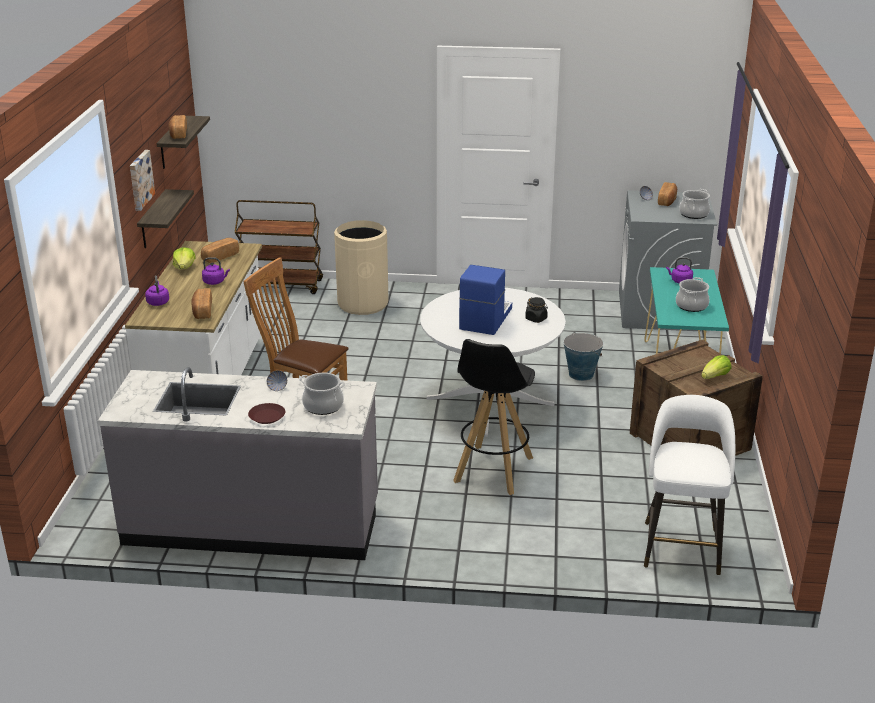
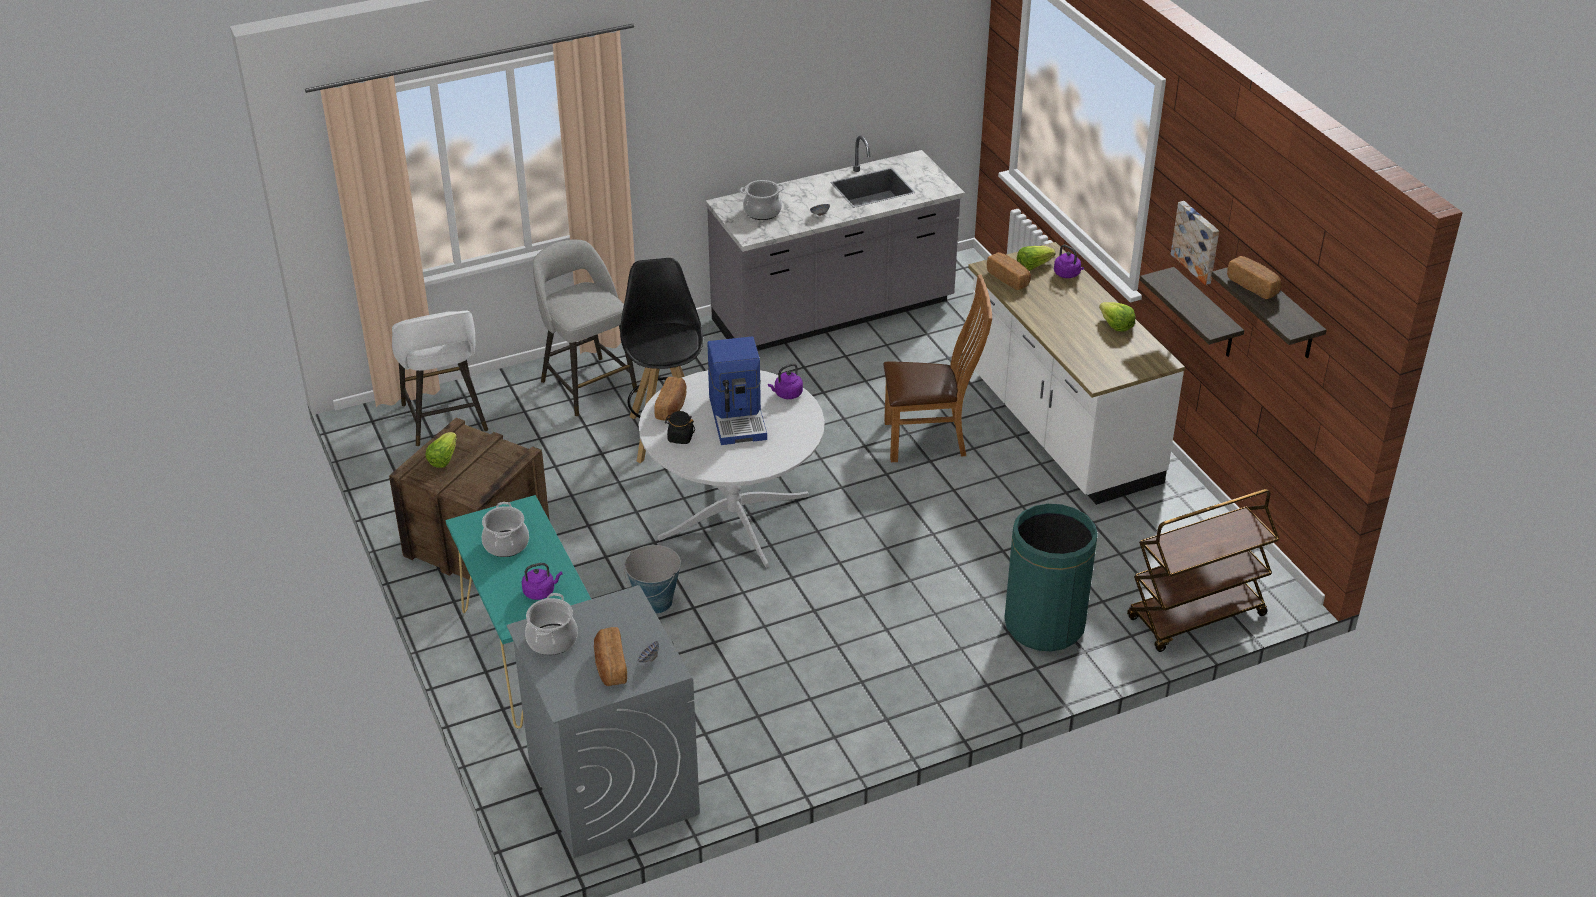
camera: 150 degrees right, 10 degrees up
bread [201,238,239,263] -> bread moved to [654,377,686,421]
purple kettle [202,257,230,285] -> purple kettle moved to [768,363,803,399]
brown plate [248,403,285,424] -> none
beige trash can [334,220,389,315] -> green trash can [1004,504,1098,651]
none -> grey stool [533,239,638,416]
none -> lettuce [1017,246,1055,271]

